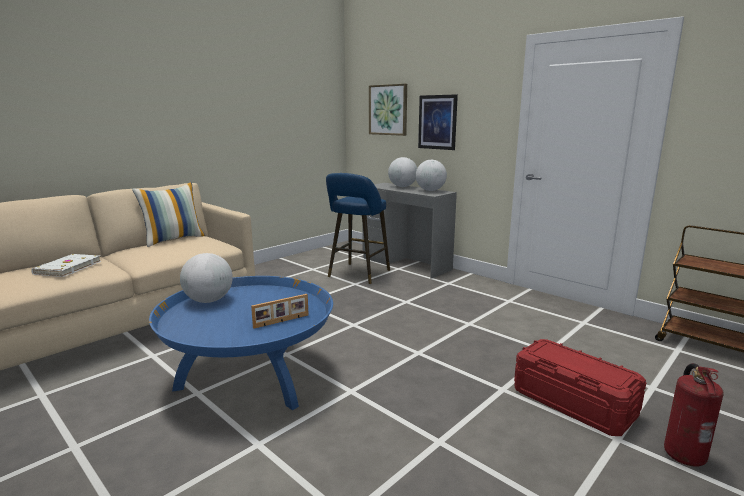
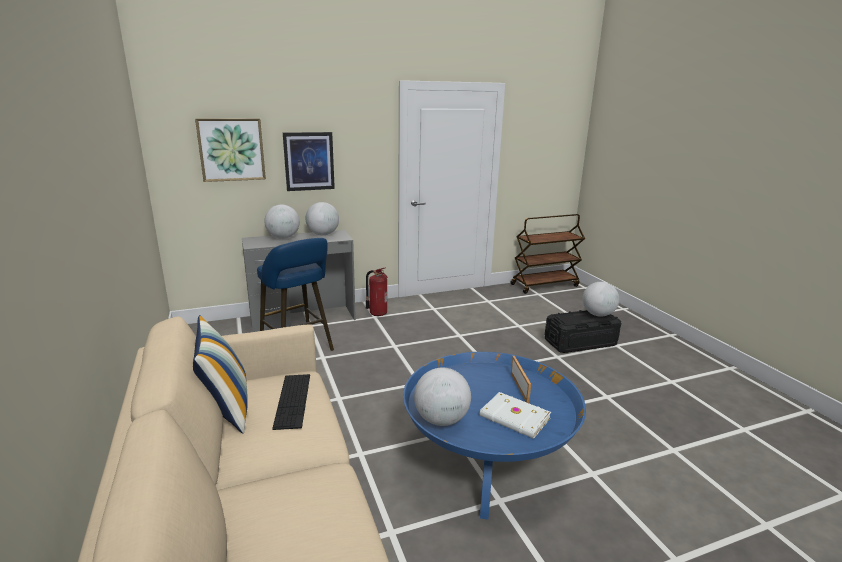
camera: 65 degrees left, 5 degrees up
white book [31,254,101,277] -> white book moved to [480,392,551,439]
red storage box [514,339,646,436] -> black storage box [545,310,621,353]
fire extinguisher [664,363,724,467] -> fire extinguisher moved to [366,268,388,316]
none -> keyboard [272,374,310,430]
none -> globe [582,282,619,317]

